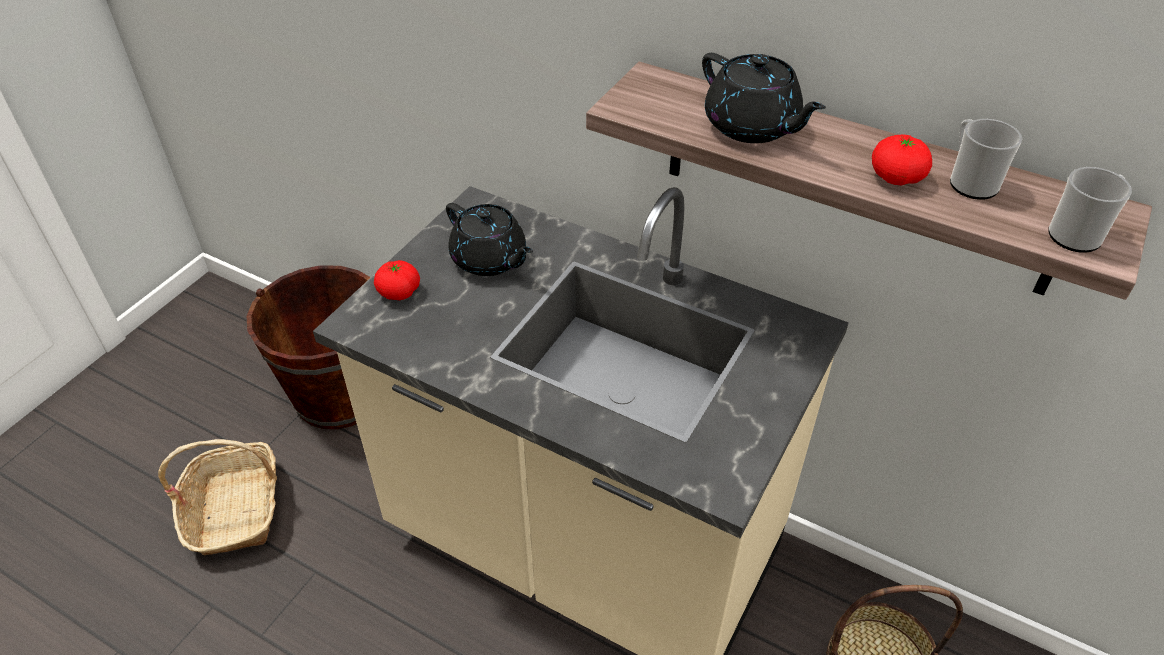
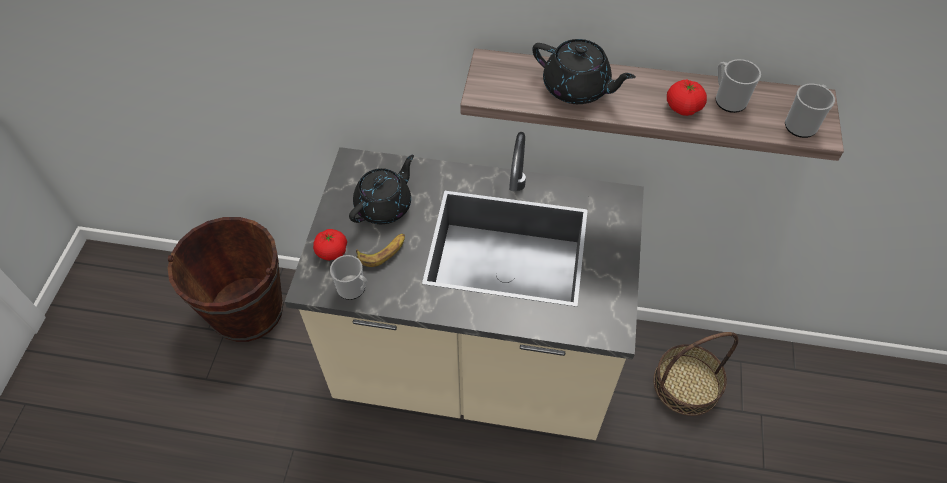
camera: 20 degrees left, 10 degrees up
basket [158,439,277,556] -> none
black teapot [446,203,533,276] -> black teapot turned 75 degrees counterclockwise [349,155,414,224]
none -> mug [330,255,367,300]
none -> banana [356,234,405,267]

